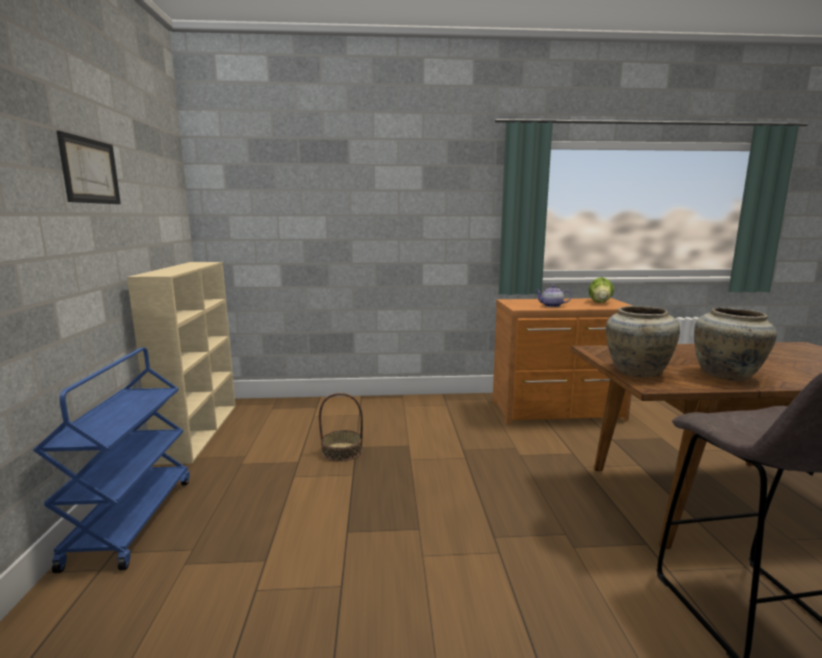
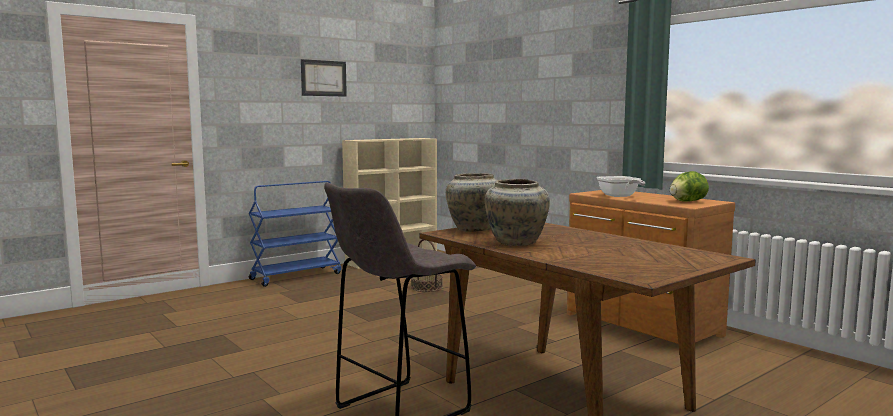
camera: 55 degrees right, 5 degrees down
teapot [535,285,571,307] -> frying pan [597,176,645,197]

